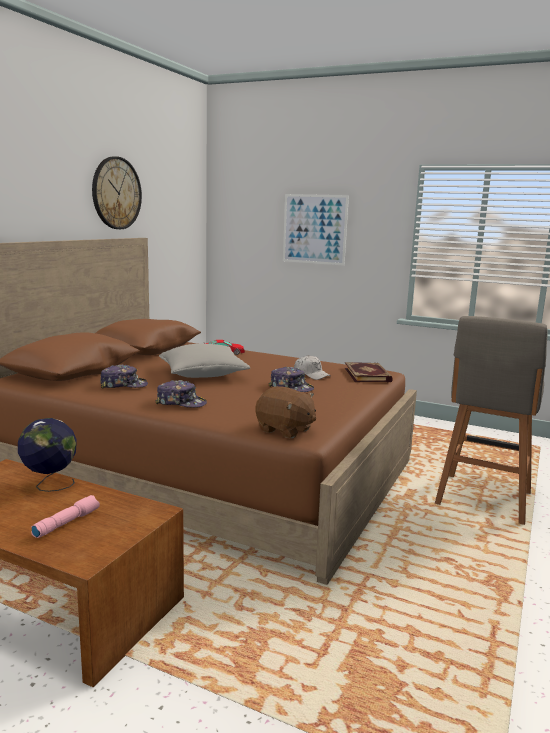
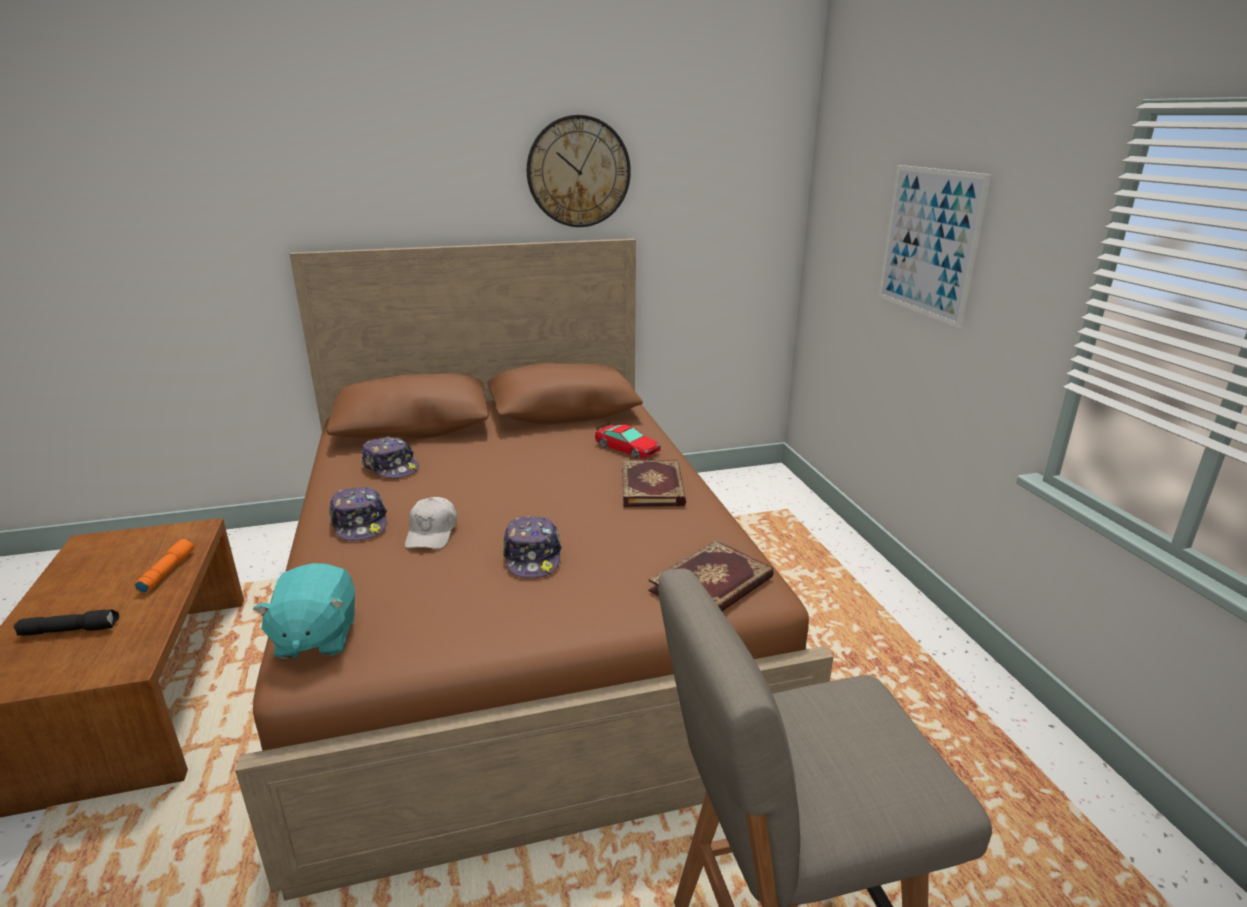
camera: 50 degrees right, 10 degrees up
globe [18,418,77,492] -> orange flashlight [135,539,195,593]
pink flashlight [31,495,100,538] -> black flashlight [14,610,119,636]
grey pillow [159,344,250,378] -> none
brown plush toy [256,386,316,438] -> turquoise plush toy [253,563,355,659]
white cap [294,355,331,380] -> white cap moved to [405,497,457,549]
none -> book [622,460,686,507]

